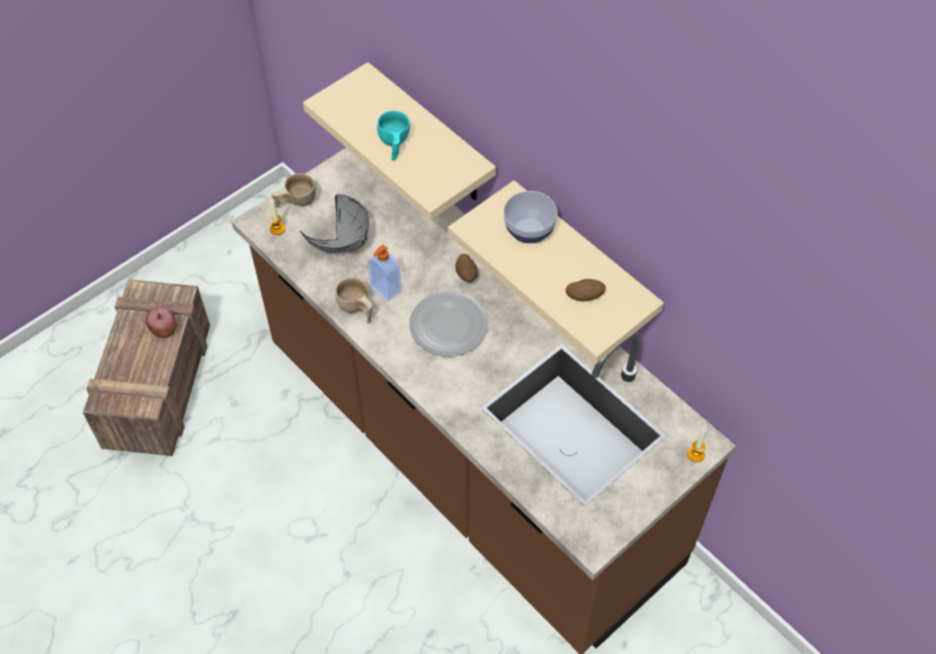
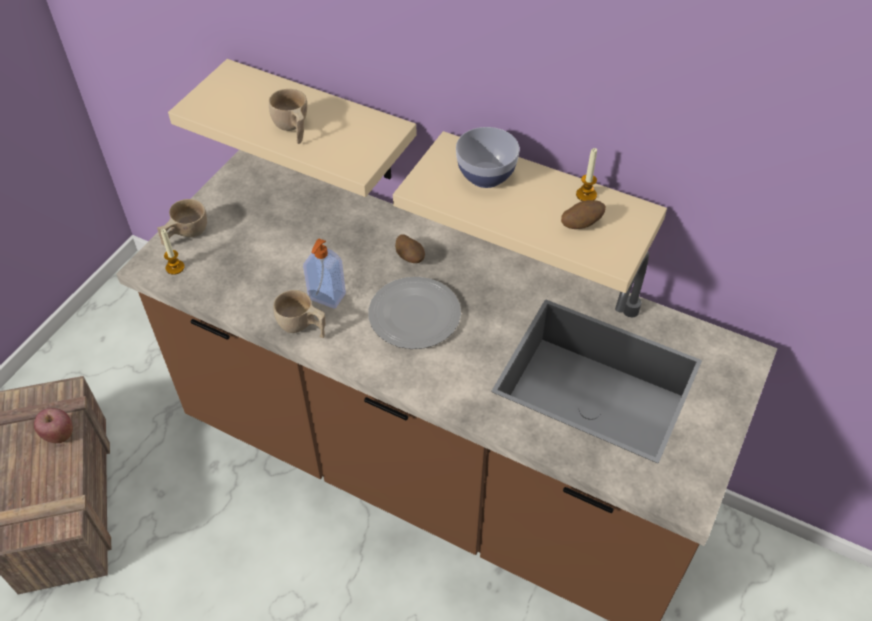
camera: 20 degrees left, 5 degrees down
grey bowl [300,194,369,253] -> none
turquoise cup [377,111,410,161] -> beige cup [269,89,307,144]
candle [687,428,707,462] -> candle moved to [576,148,597,201]

